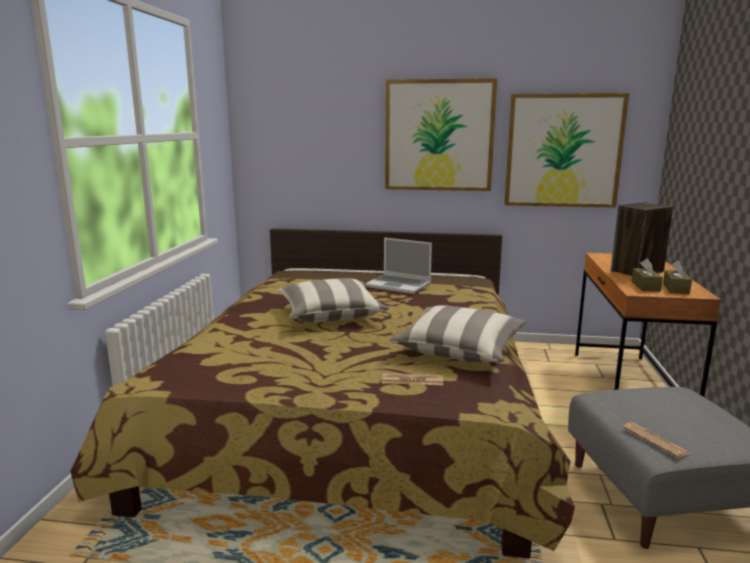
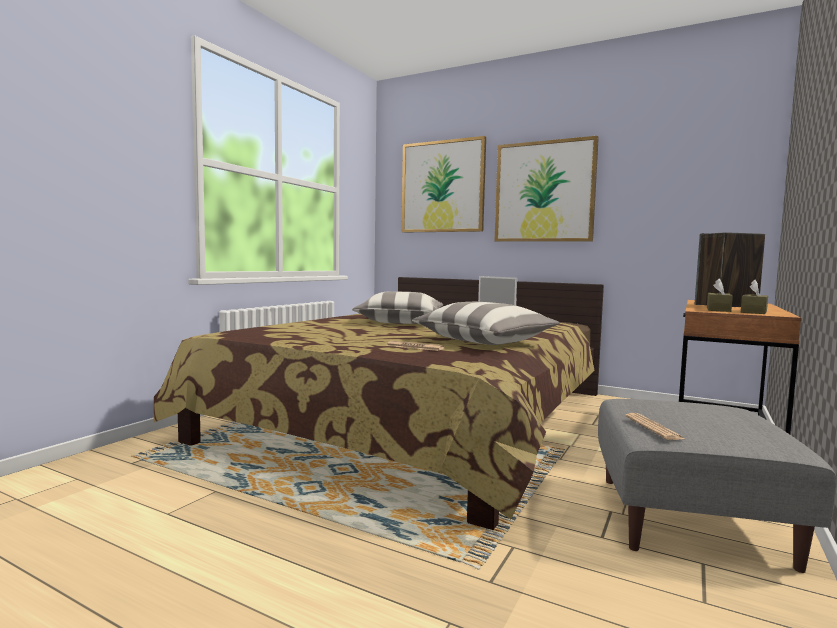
camera: 20 degrees right, 10 degrees down
picture [504,93,629,208] -> picture moved to [401,136,486,232]

